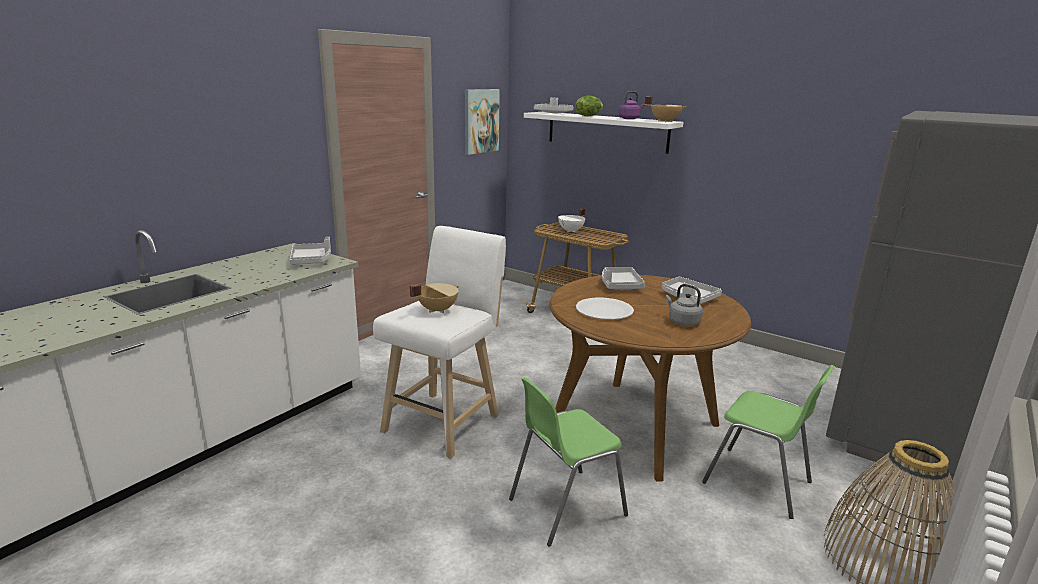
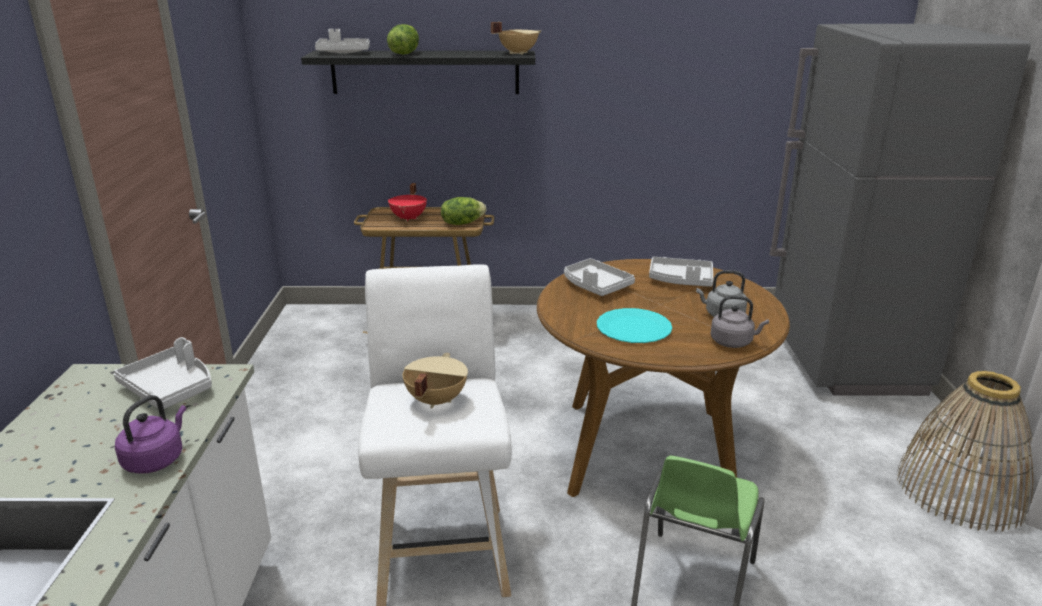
camera: 35 degrees left, 5 degrees up
picture [465,89,500,155] -> none
white shelf [524,112,683,154] -> black shelf [301,51,535,94]
white cooking pot [558,208,585,233] -> red cooking pot [388,183,427,222]
white plate [576,297,634,320] -> turquoise plate [597,308,672,343]
purple kettle [619,91,644,119] -> purple kettle moved to [115,395,186,474]
green chair [702,365,835,519] -> none
none -> lettuce [441,197,486,225]
none -> grey kettle [710,296,769,348]

